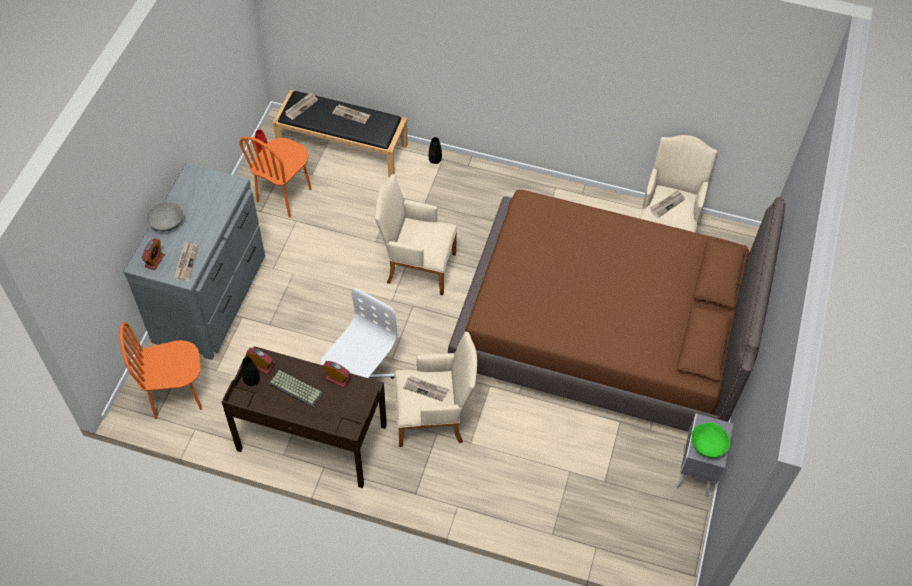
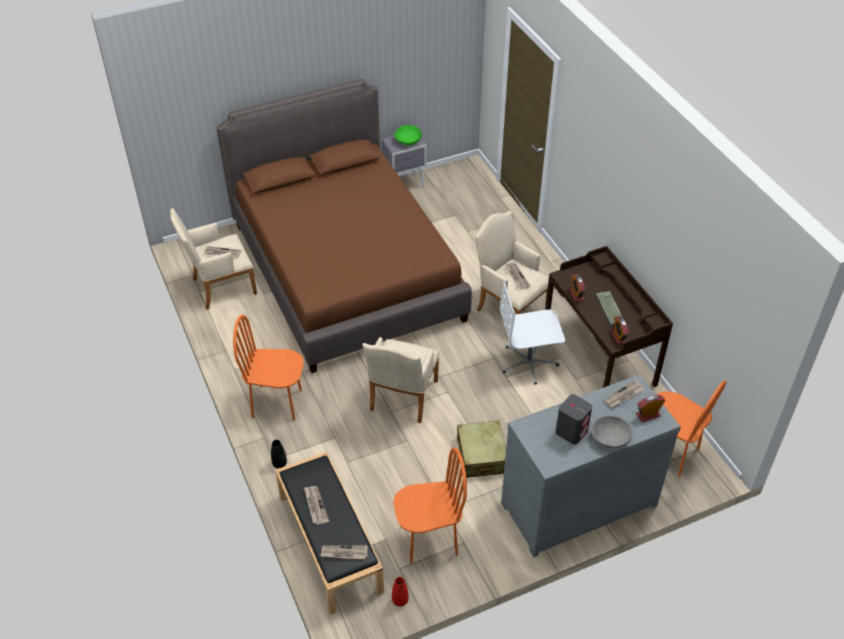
camera: 130 degrees left, 10 degrees down
black vase [242,357,260,386] -> none
beige armchair [375,174,458,295] -> beige armchair turned 45 degrees clockwise [362,337,440,423]
none -> orange chair [233,315,304,420]
none -> beige suitcase [457,420,506,478]
none -> grey speaker [556,394,592,444]

